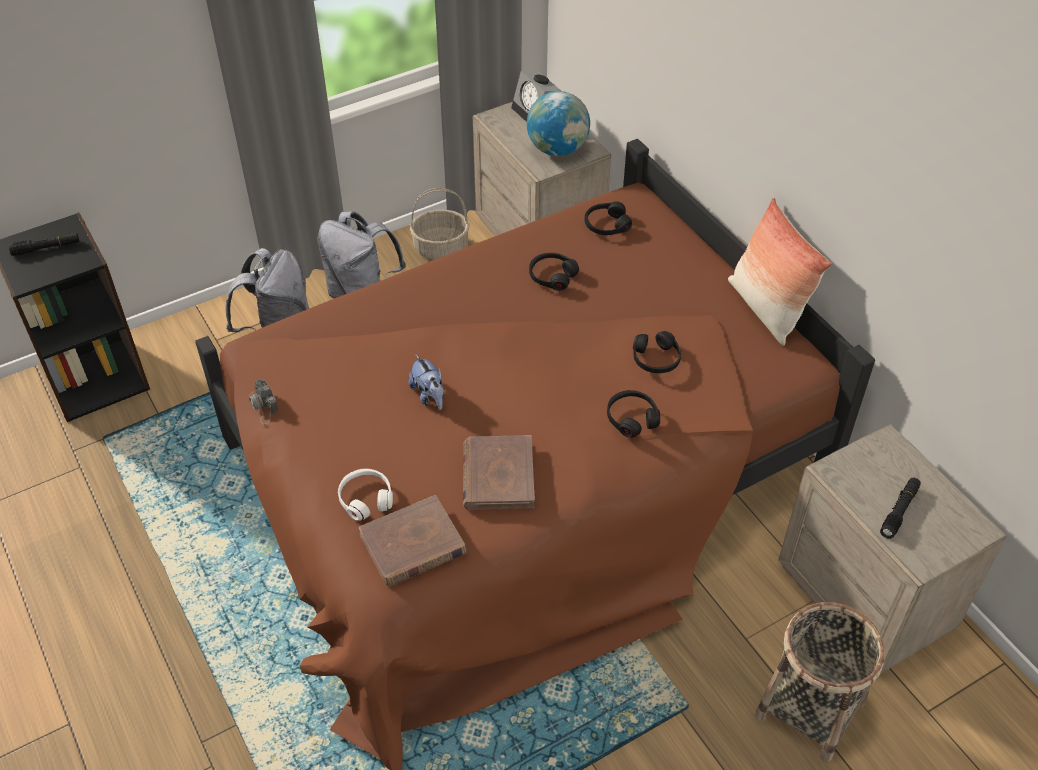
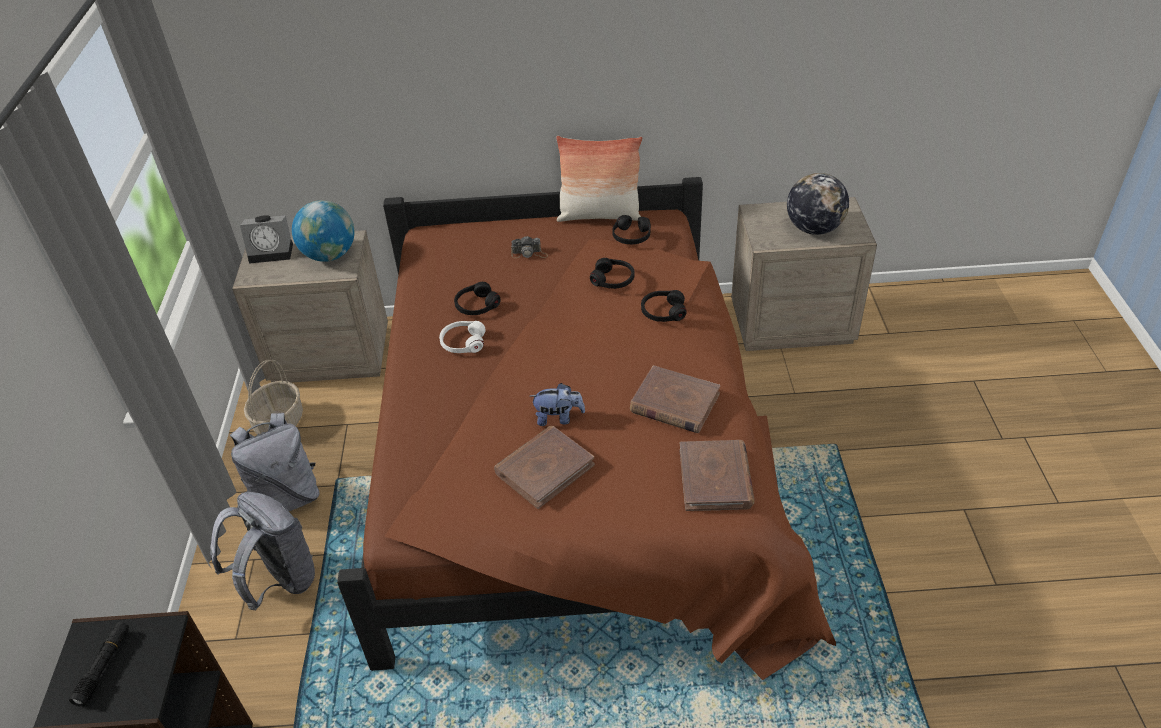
camera: 60 degrees left, 5 degrees down
camera [249,378,279,425] -> camera moved to [511,236,548,258]
white headphones [338,468,393,521] -> white headphones moved to [439,321,485,353]
black headphones [585,201,632,235] -> black headphones moved to [612,215,651,244]
basket [755,602,885,762] -> none
black flashlight [880,477,921,539] -> globe [787,173,849,235]
none -> brown book [494,426,595,509]

